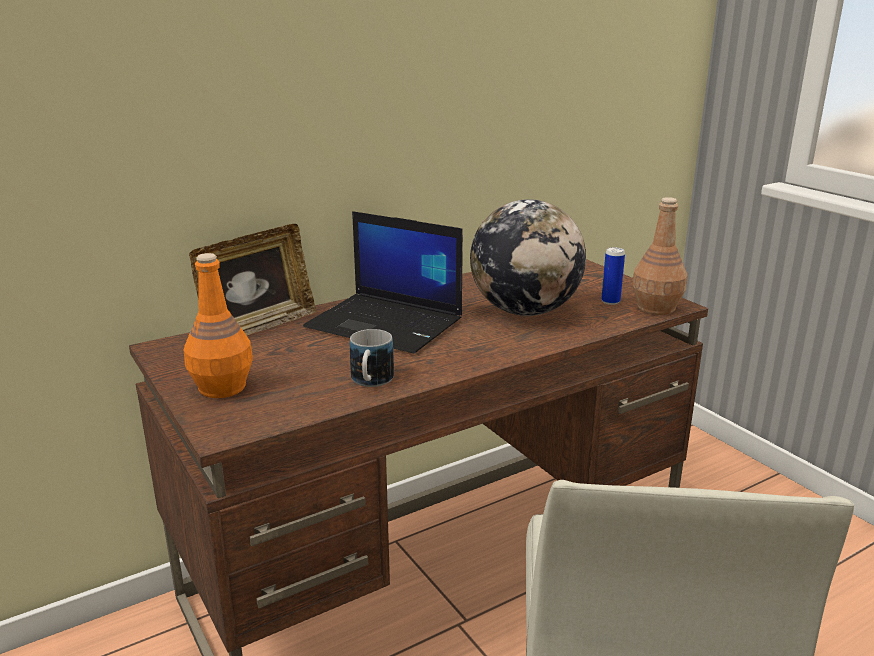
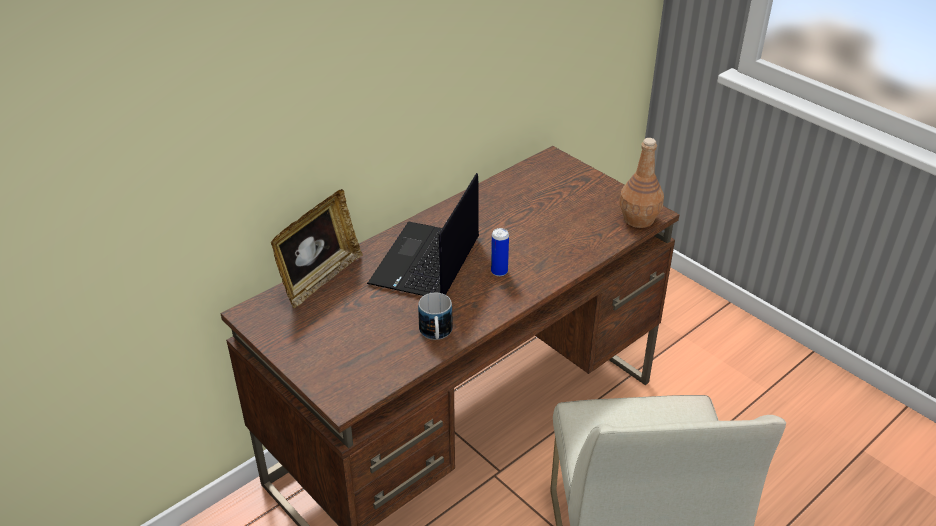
camera: 10 degrees left, 15 degrees up
orange bottle [184,253,253,398] -> none
laptop [303,211,463,354] -> laptop turned 90 degrees clockwise [367,173,479,296]
globe [470,199,586,316] -> none
can [601,247,625,305] -> can moved to [491,228,509,276]

